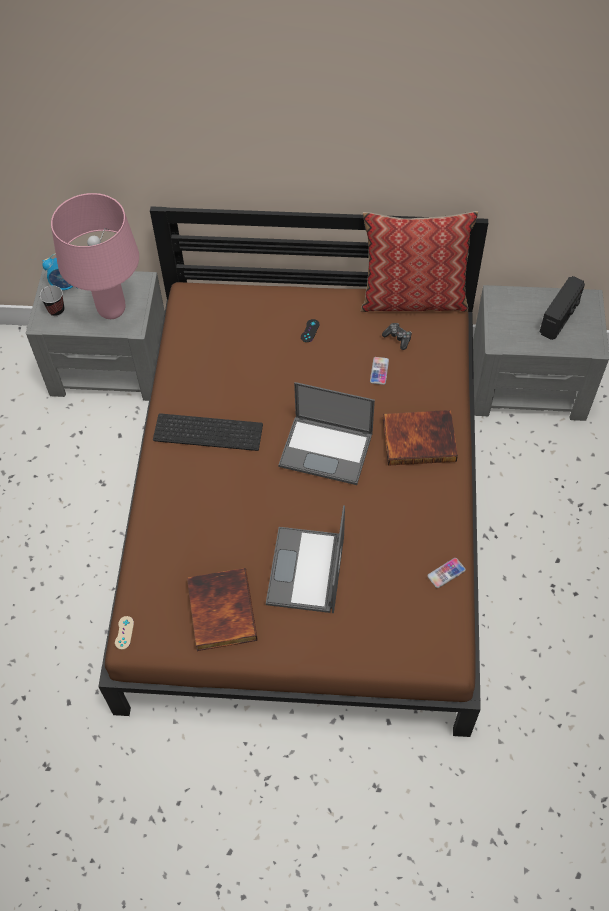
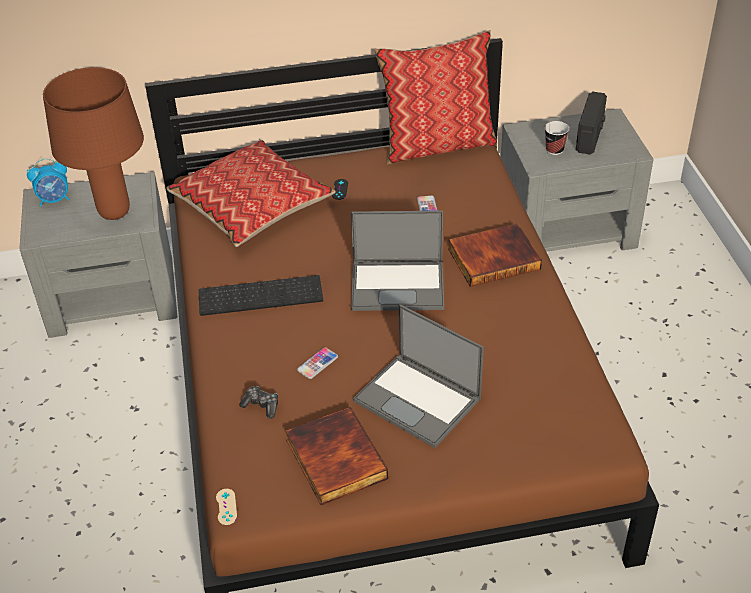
camera: 15 degrees left, 15 degrees down
cup [40,286,64,316] -> cup moved to [545,121,569,155]
pink table lamp [51,193,139,319] -> brown table lamp [43,67,144,220]
laptop [266,505,345,613] -> laptop turned 45 degrees counterclockwise [353,304,484,448]
game controller [382,323,412,350] -> game controller moved to [239,386,278,419]
phone [427,558,466,588] -> phone moved to [297,347,338,379]
none -> pillow [167,140,336,247]

